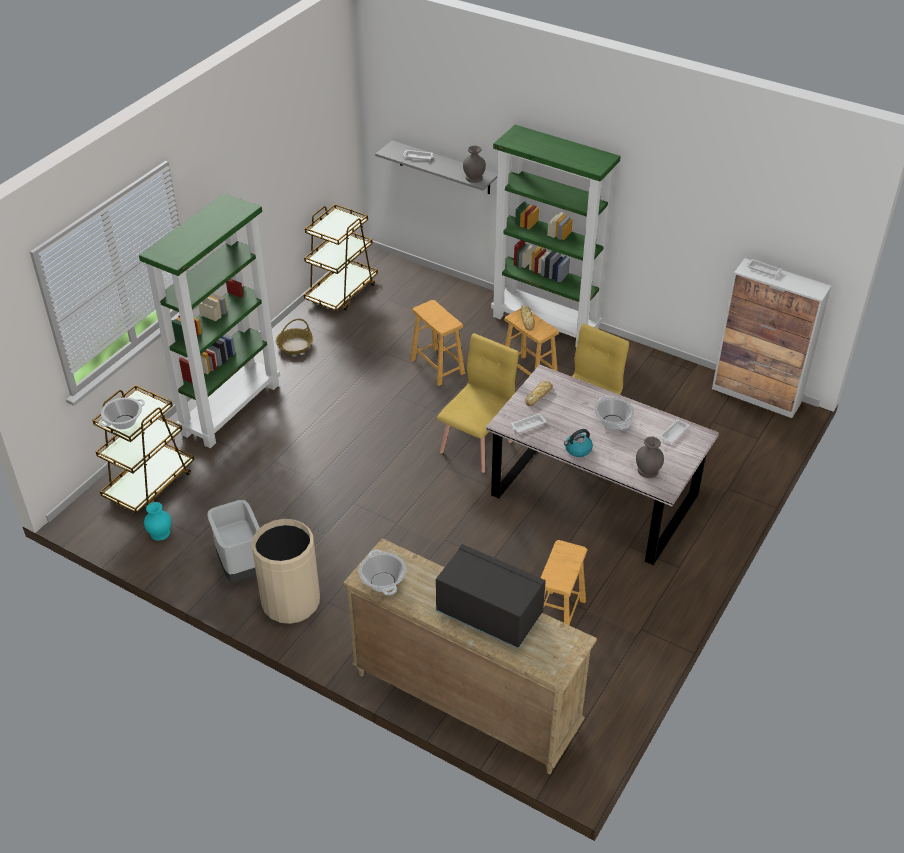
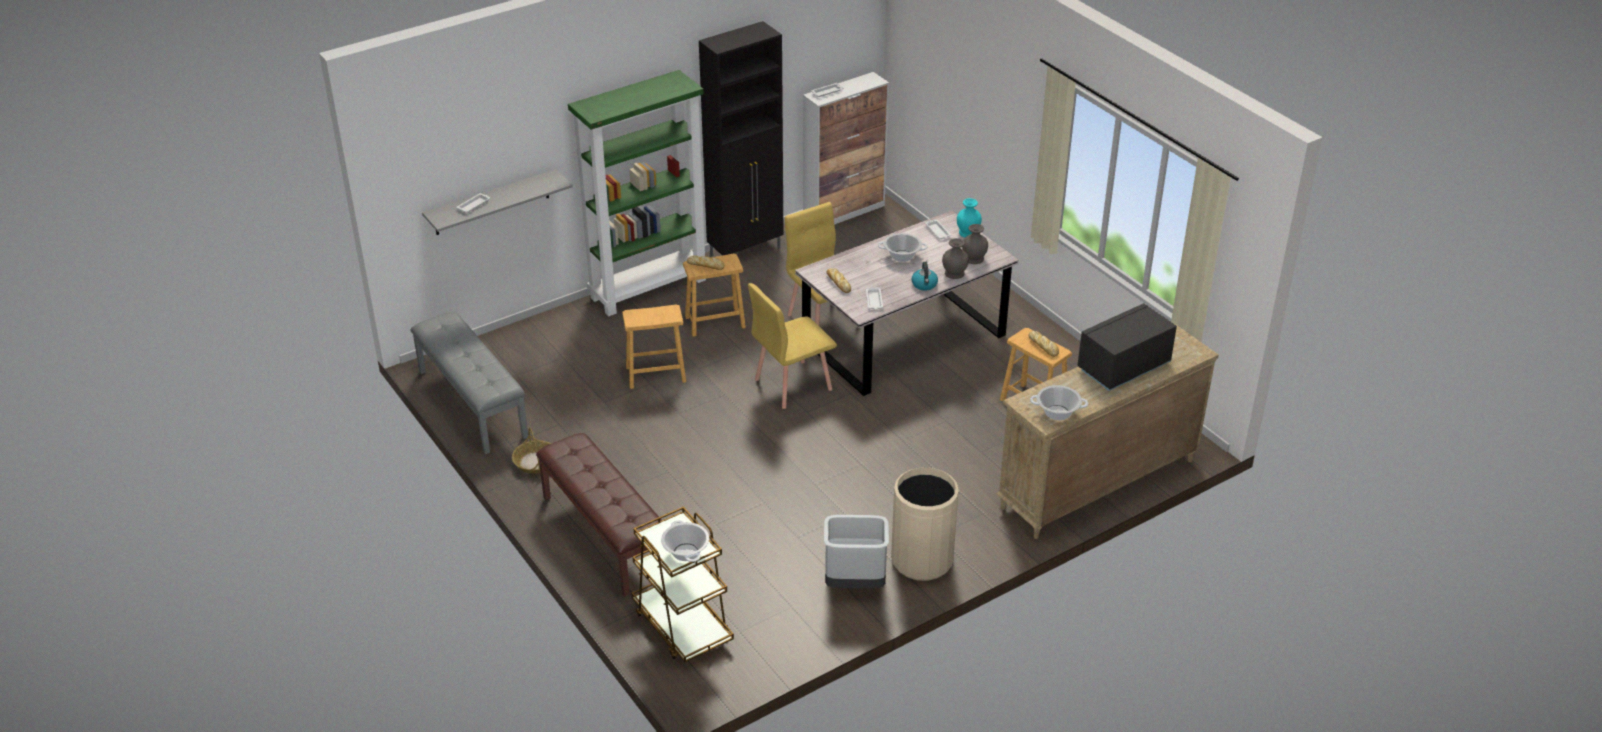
camera: 65 degrees left, 5 degrees down
green bookcase [139,193,280,448] -> brown bench [536,433,662,597]
turquoise vase [144,502,171,541] -> turquoise vase moved to [957,198,982,238]
brown cart [304,204,378,311] -> grey bench [410,312,529,454]
yellow chair [437,333,519,473] -> yellow chair turned 90 degrees counterclockwise [748,283,837,409]
grey vase [463,145,486,183] -> grey vase moved to [942,238,969,279]
none -> black cabinet [699,21,783,256]
none -> bread [1028,331,1059,357]

